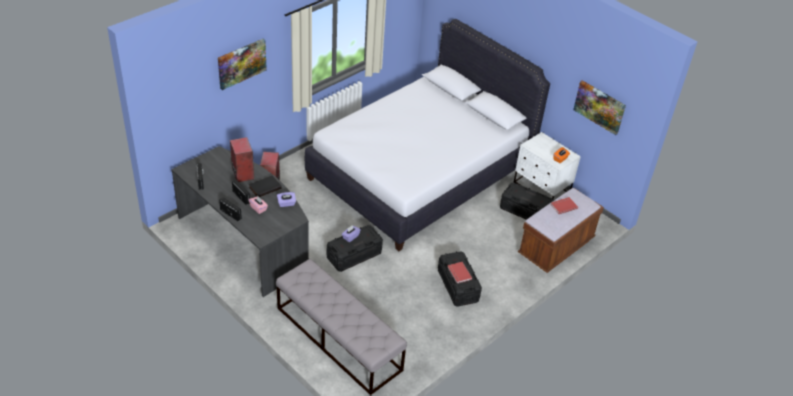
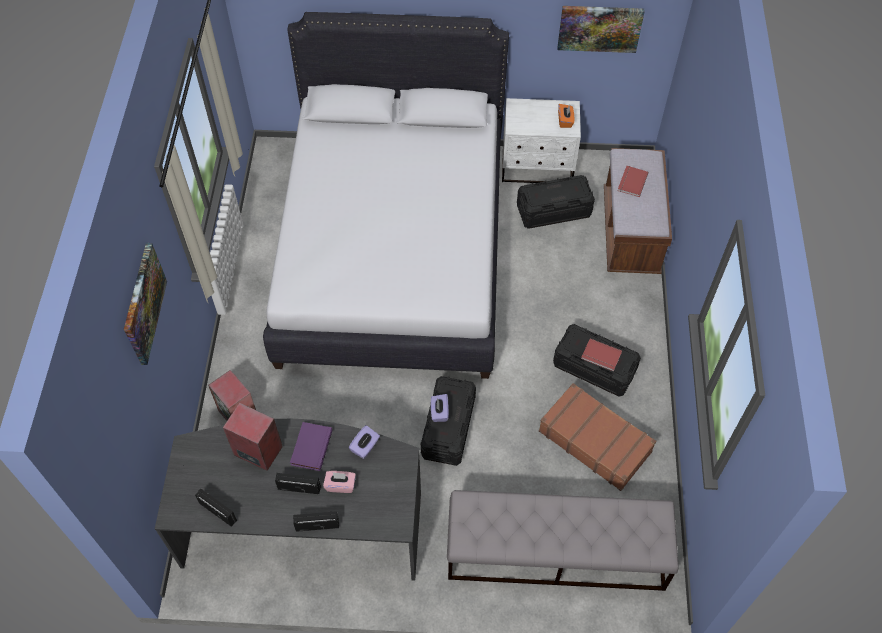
camera: 40 degrees left, 15 degrees up
black book [249,175,282,197] -> purple book [290,422,333,471]
none -> brown suitcase [539,383,656,491]

